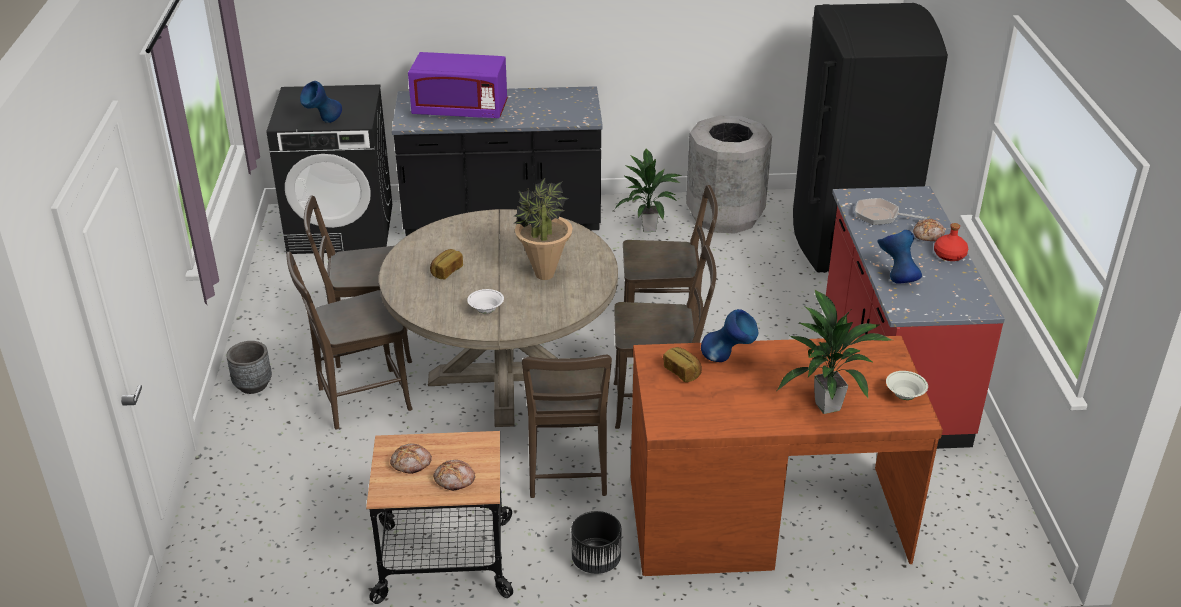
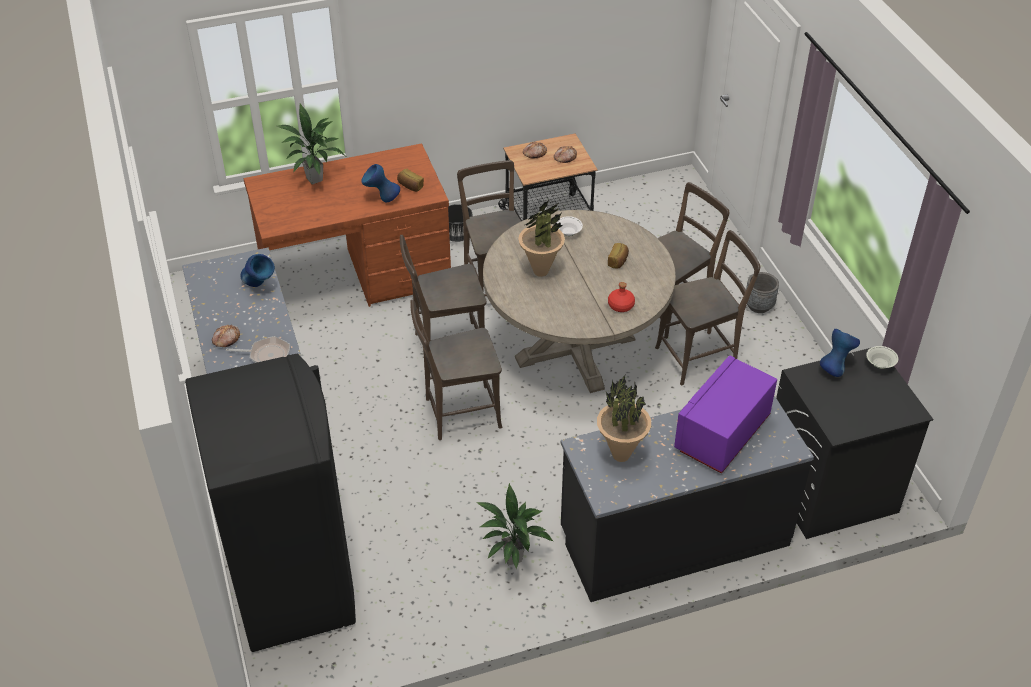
camera: 165 degrees right, 10 degrees up
purple microwave [408,52,508,118] -> purple microwave turned 45 degrees counterclockwise [674,356,777,474]
grey trash can [686,115,772,234] -> none
white bowl [886,371,928,400] -> white bowl moved to [866,346,898,369]
red bottle [934,223,968,261] -> red bottle moved to [608,282,635,312]
none -> potted plant [597,375,651,462]

